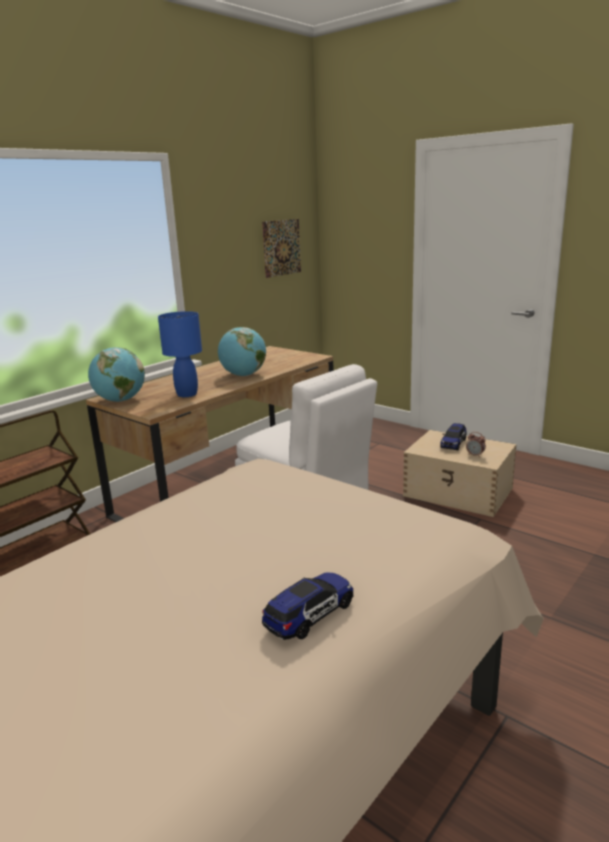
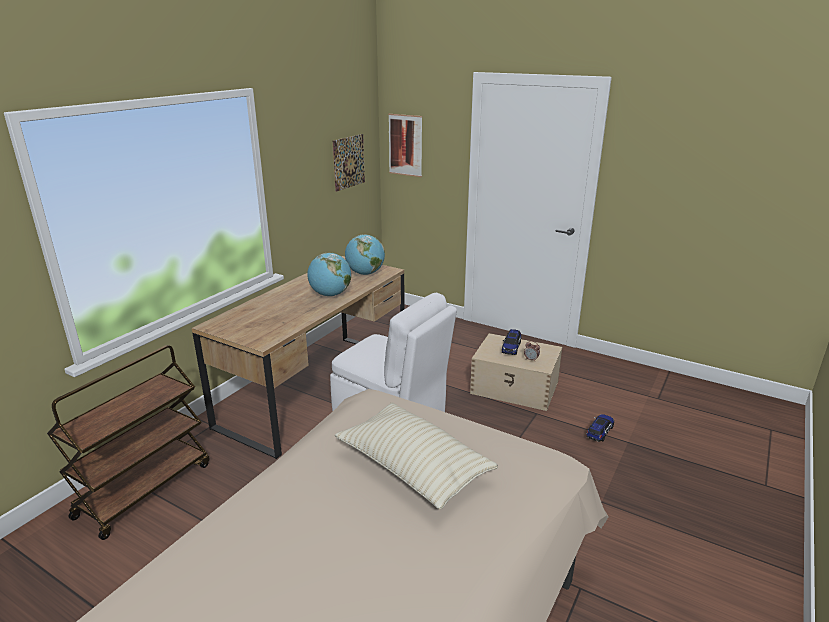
camera: 10 degrees left, 5 degrees up
globe [88,347,145,402] -> globe moved to [345,235,385,275]
blue table lamp [158,311,202,397] -> none
toy car [262,572,354,640] -> toy car moved to [586,414,614,442]
none -> beige pillow [335,403,498,509]
none -> picture [388,114,422,177]

